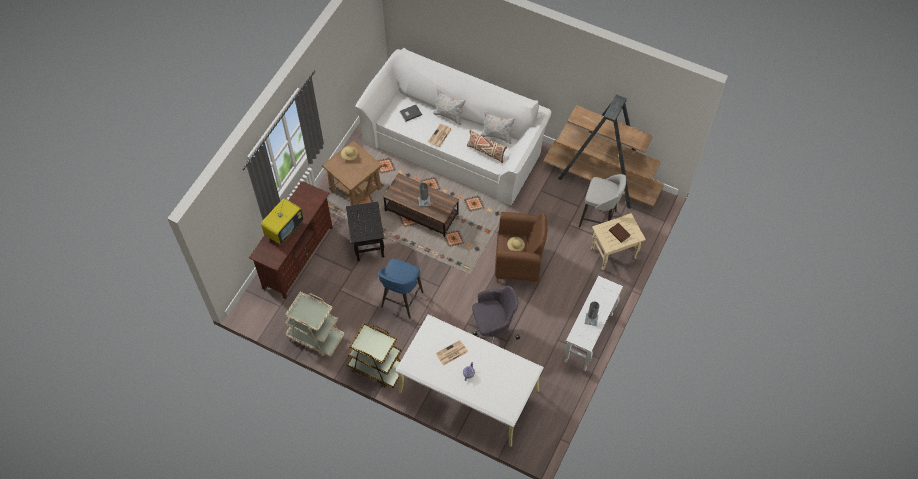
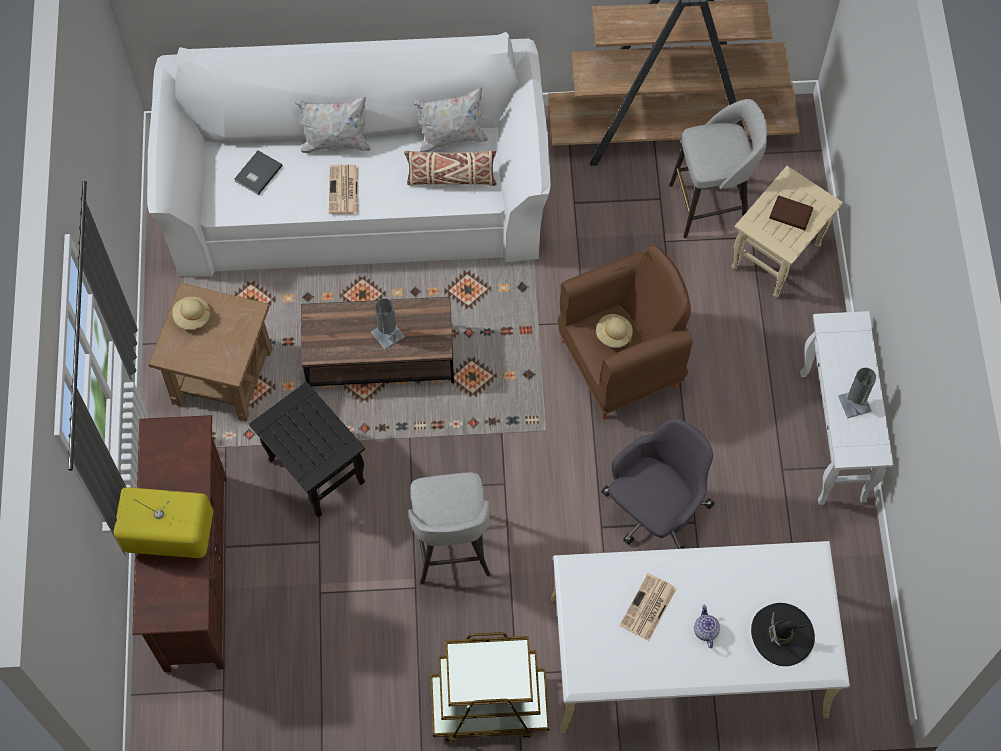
camera: 30 degrees left, 5 degrees up
television [261,199,304,245] -> television turned 90 degrees counterclockwise [114,487,213,558]
beige cart [285,291,345,357] -> none
blue stool [378,258,423,319] -> grey stool [408,472,490,584]
none -> black hat [751,603,815,666]

